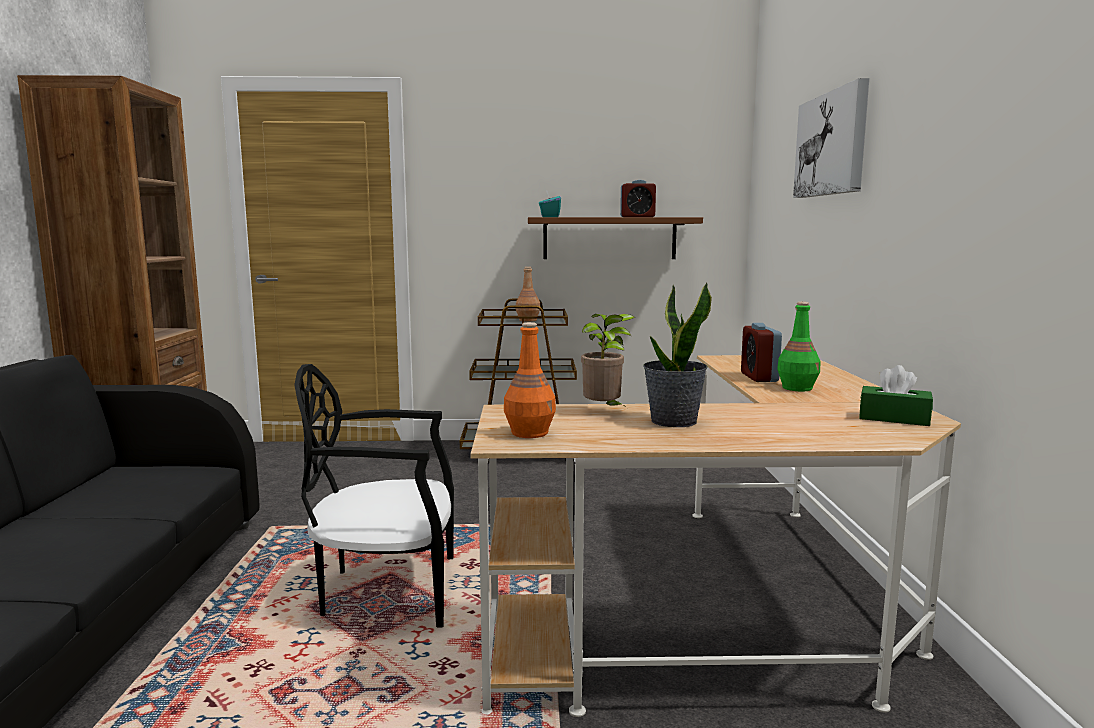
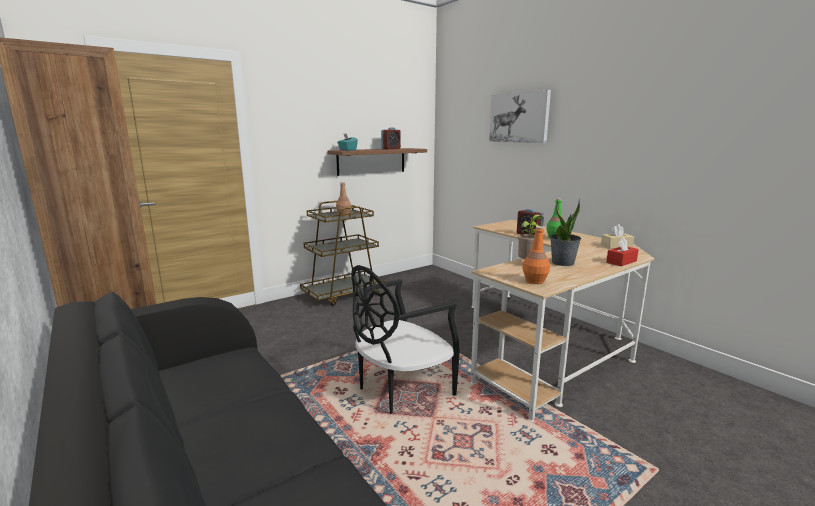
camera: 35 degrees left, 5 degrees up
green tissue box [859,365,933,426] -> beige tissue box [601,224,634,249]
none -> red tissue box [606,237,639,266]

